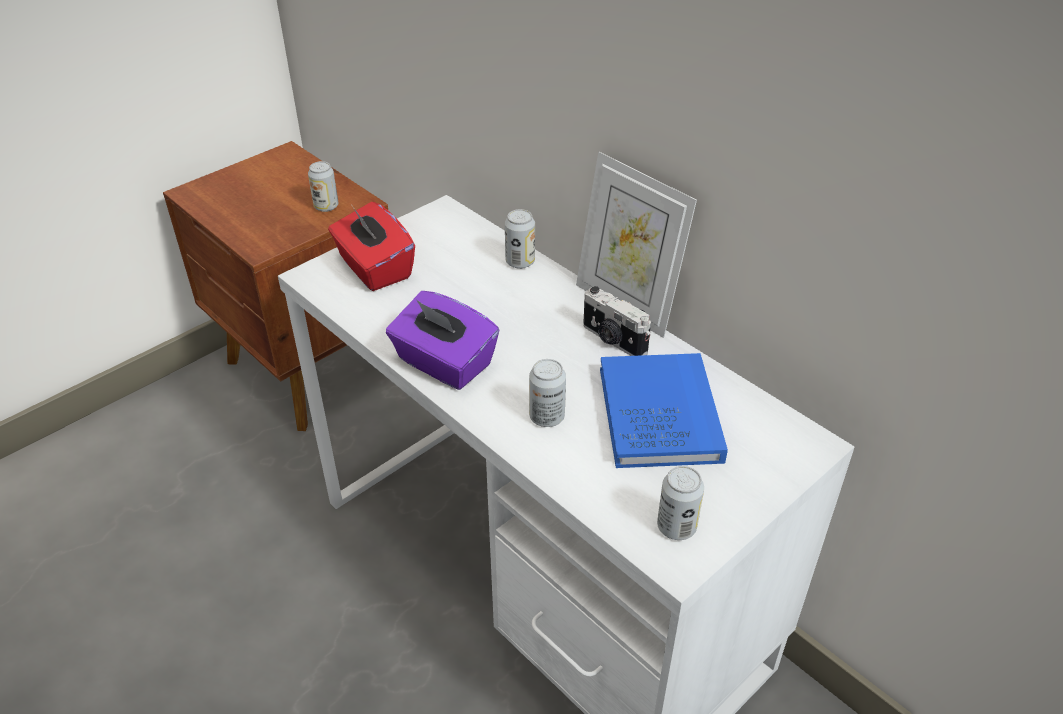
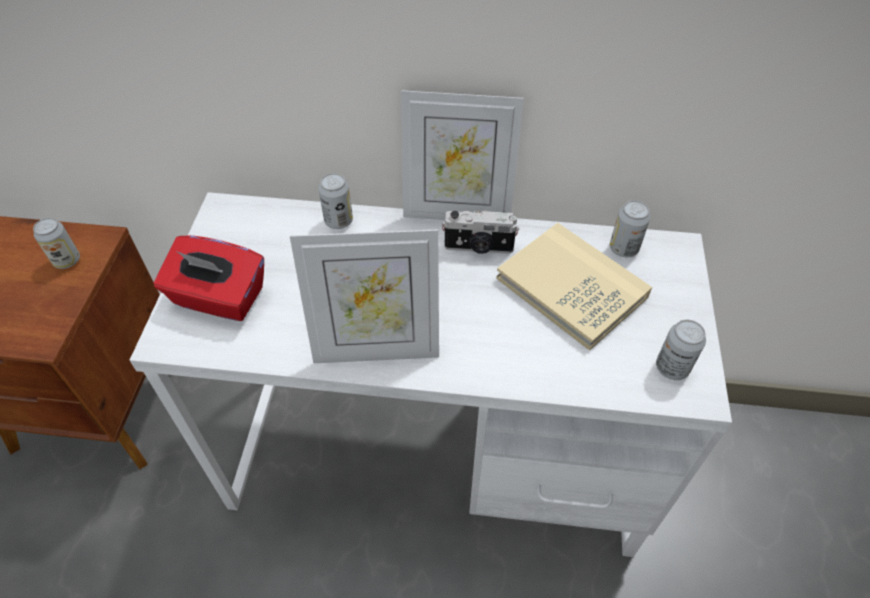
camera: 40 degrees left, 10 degrees up
purple tissue box [386,291,499,390] -> picture frame [290,229,439,363]
can [529,359,566,427] -> can moved to [610,200,650,257]
blue book [600,353,728,468] -> beige book [496,223,652,351]

